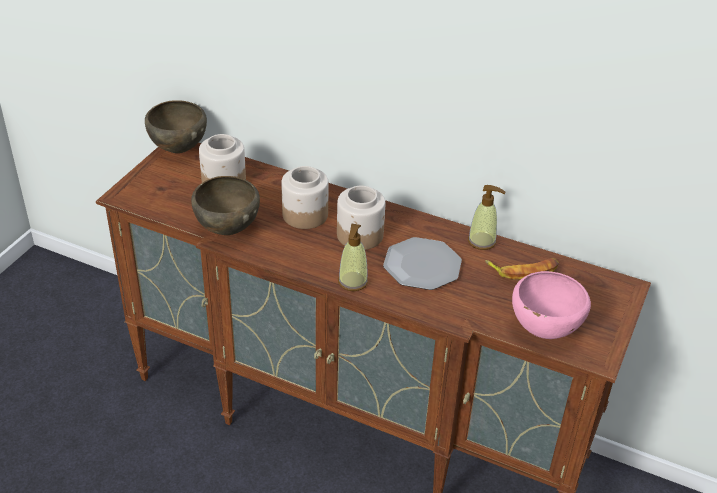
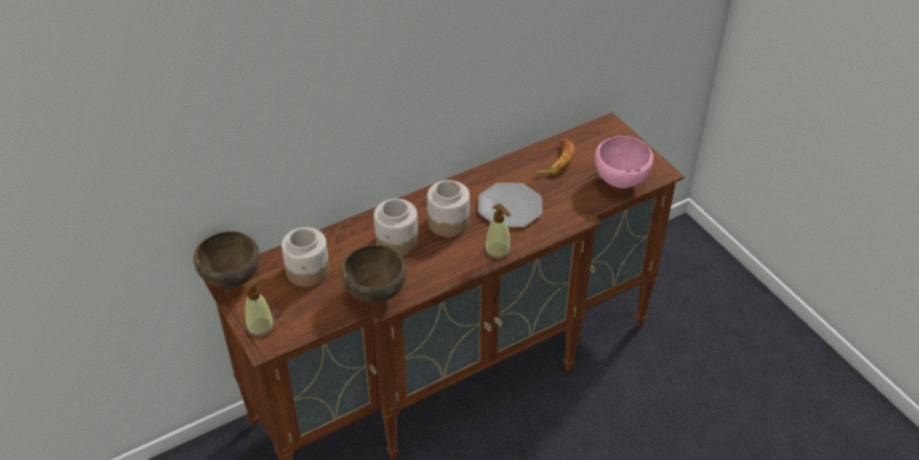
camera: 55 degrees left, 5 degrees up
soap dispenser [468,185,505,250] -> soap dispenser moved to [245,277,275,338]

